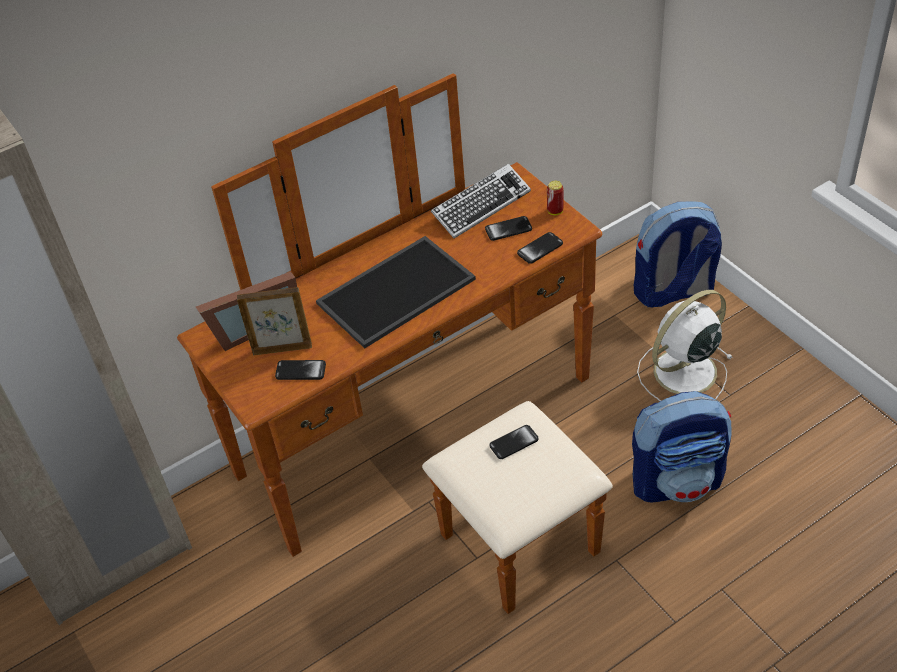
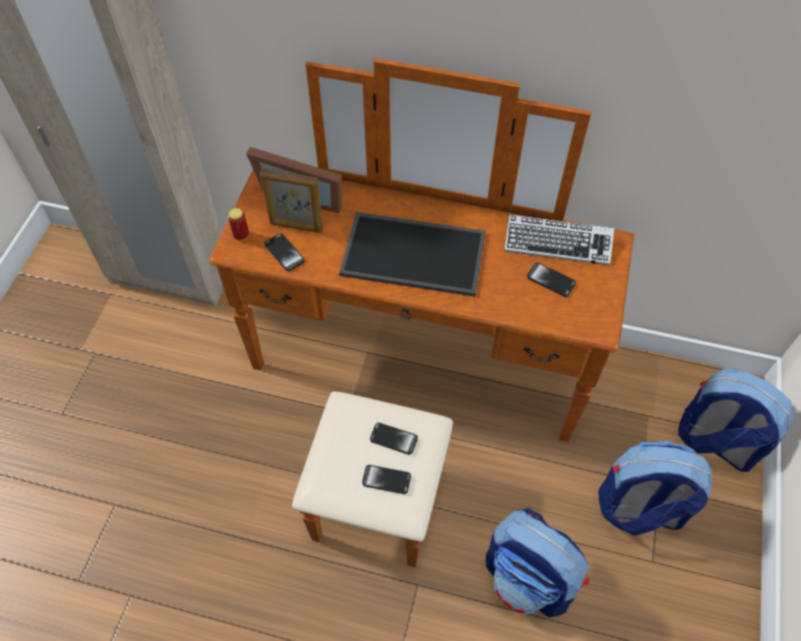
camera: 45 degrees right, 10 degrees up
picture frame [237,287,312,355] -> picture frame turned 150 degrees clockwise [260,168,323,233]
phone [517,232,563,264] -> phone moved to [362,465,411,494]
can [547,181,564,215] -> can moved to [228,208,249,241]
white fan [637,290,733,401] -> backpack [598,441,712,536]

